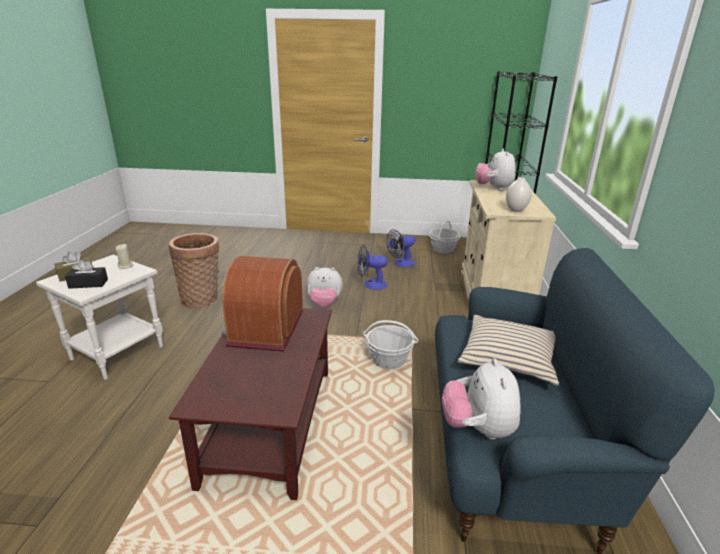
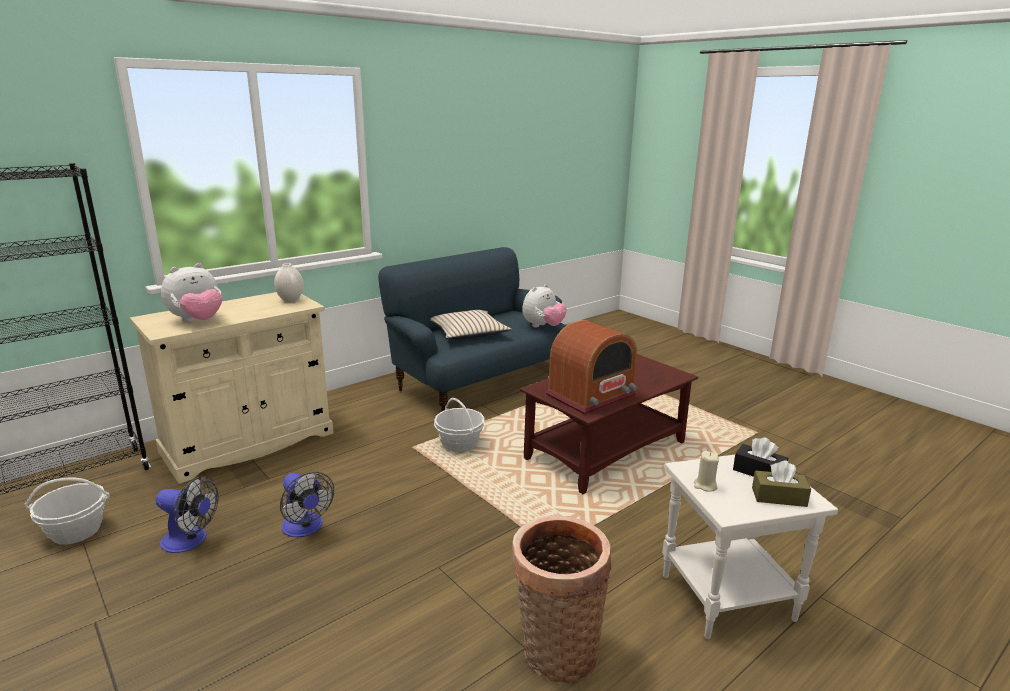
camera: 135 degrees left, 5 degrees down
plush toy [307,267,343,307] -> none

